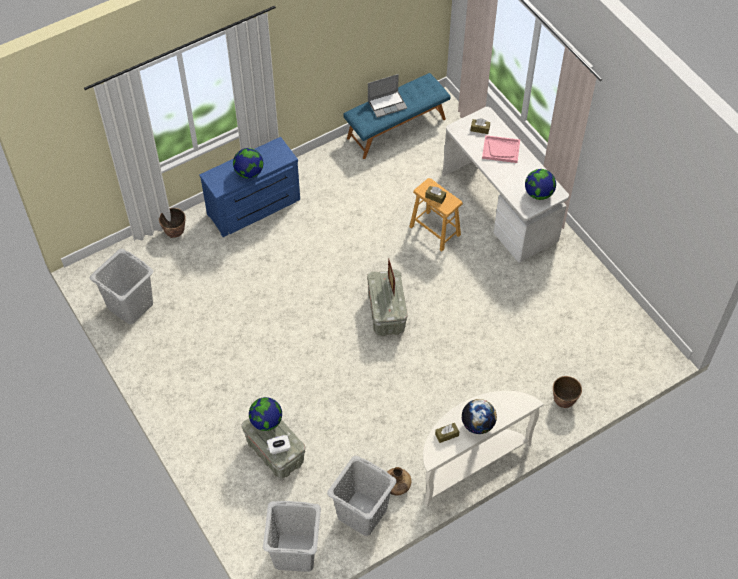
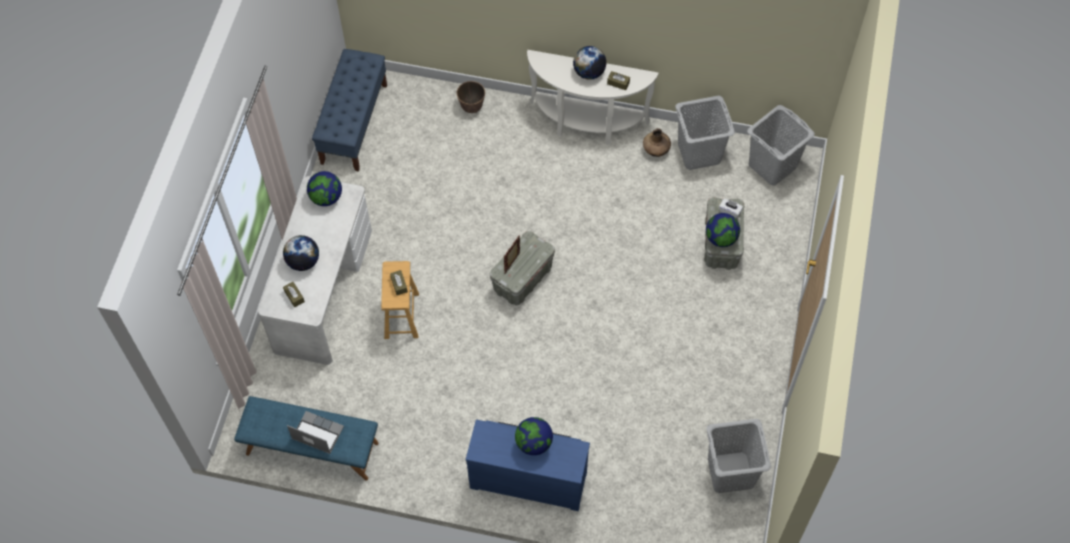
camera: 135 degrees left, 5 degrees up
planter [159,208,186,238] -> none
pink tray [482,135,520,163] -> globe [283,235,319,271]
none -> blue bench [312,49,387,172]

